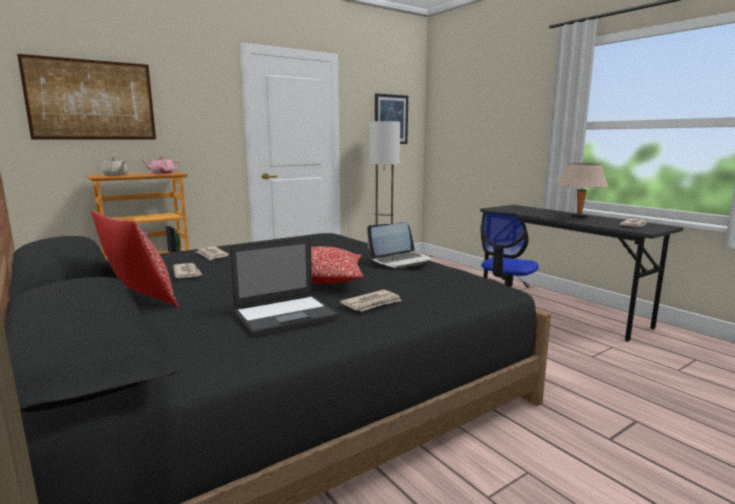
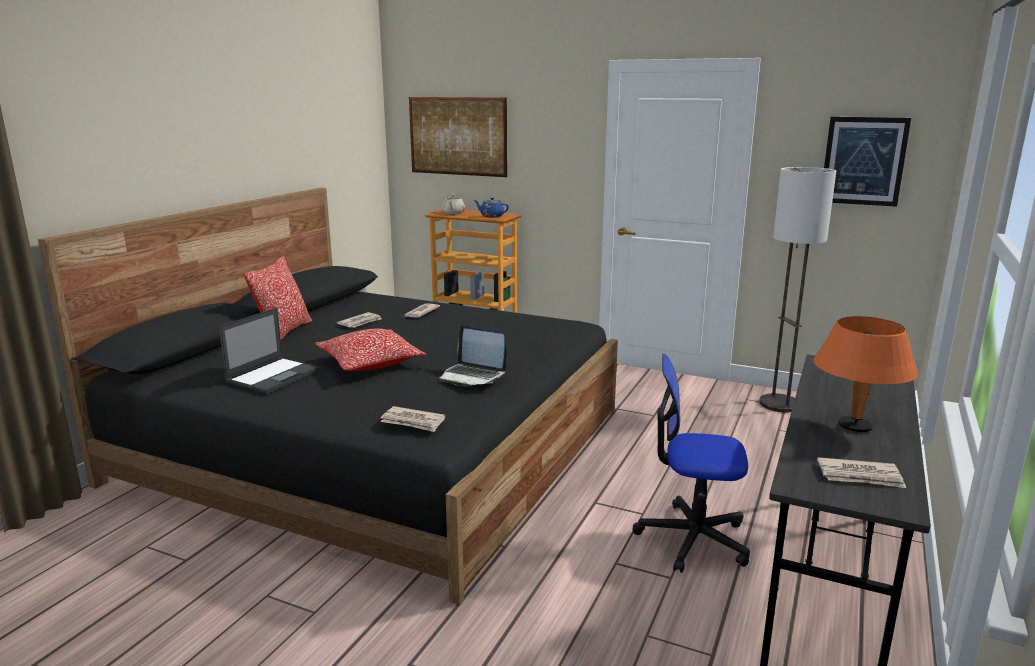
camera: 60 degrees right, 5 degrees up
pink teapot [141,156,180,174] -> blue teapot [474,197,509,217]
laptop [229,237,339,336] -> laptop turned 90 degrees counterclockwise [219,308,321,394]
newspaper [340,290,402,312] -> newspaper moved to [381,406,445,432]
beige table lamp [557,163,608,219] -> orange table lamp [813,316,918,432]

